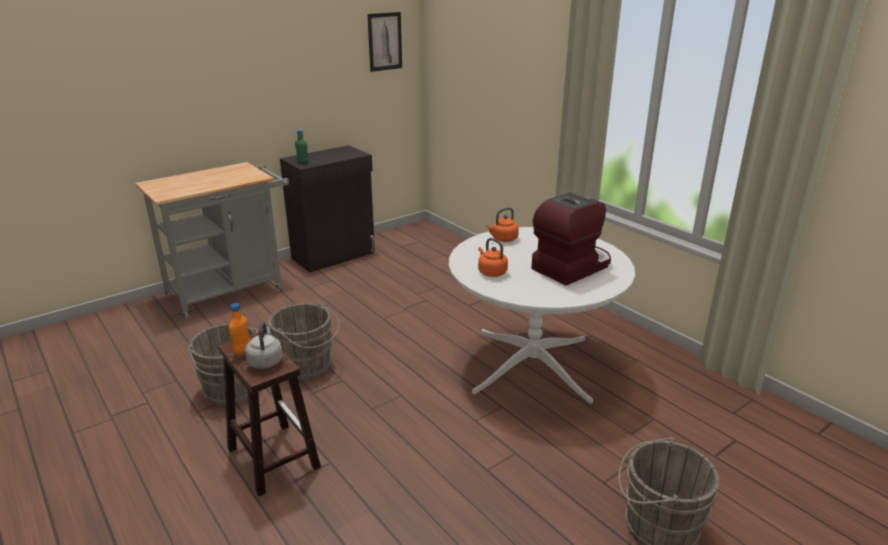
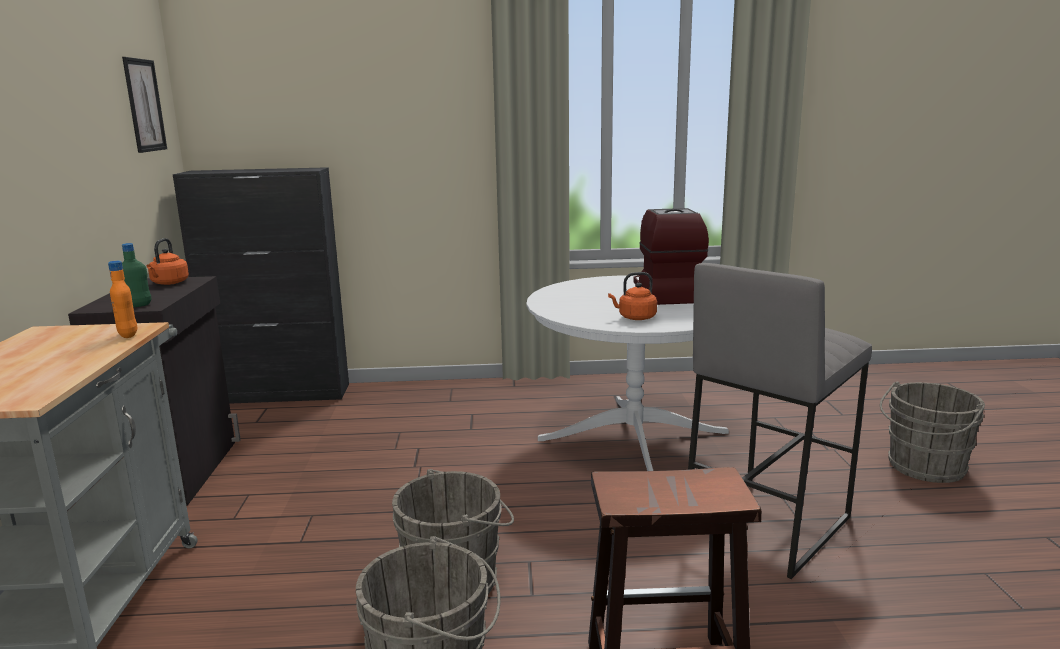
camera: 55 degrees left, 10 degrees down
orange bottle [229,303,250,355] -> orange bottle moved to [108,261,137,338]
grey kettle [245,321,283,369] -> none
orange kettle [486,208,519,242] -> orange kettle moved to [146,238,189,285]
none -> black cabinet [173,167,349,404]
none -> grey stool [688,263,872,579]

